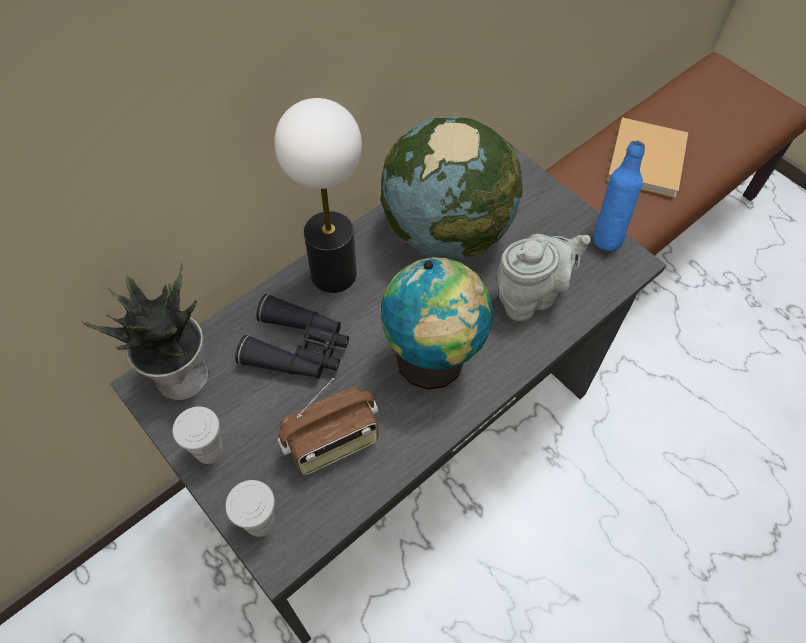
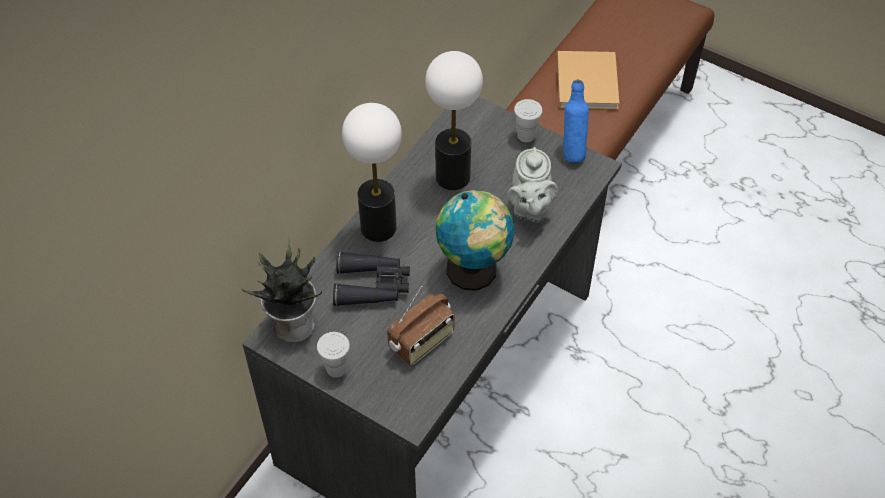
camera: 15 degrees left, 5 degrees down
white cup [225,480,275,537] -> white cup moved to [514,99,543,142]
globe [380,116,523,258] -> table lamp [425,51,483,190]
grey teapot [497,234,591,321] -> grey teapot turned 135 degrees clockwise [508,147,558,222]

